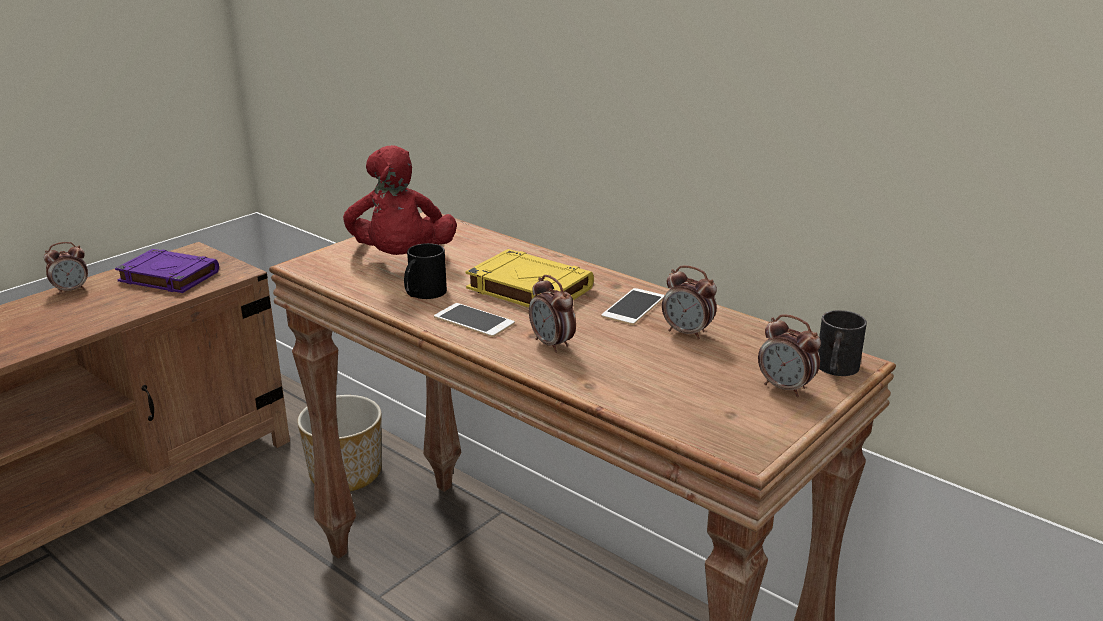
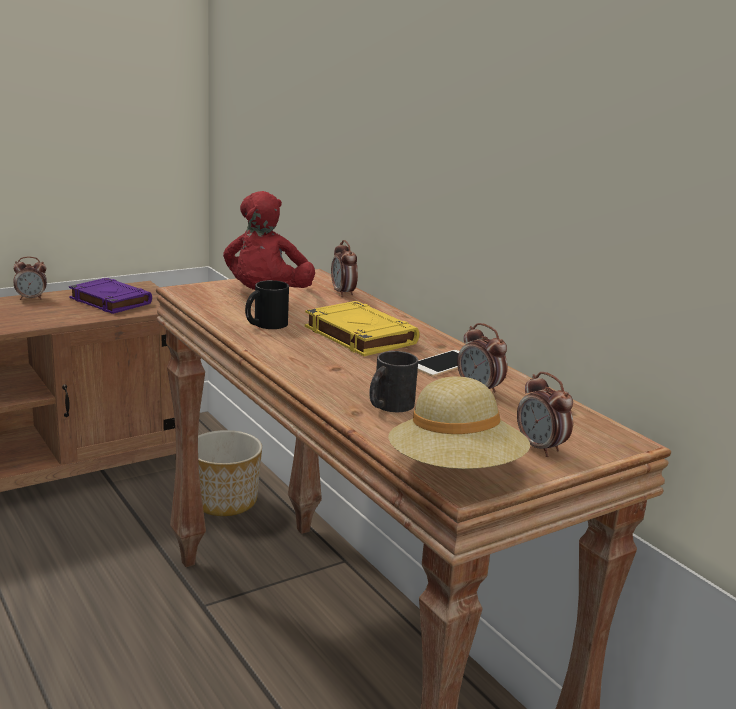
camera: 15 degrees right, 5 degrees down
phone [434,303,515,337] -> none
alarm clock [529,275,576,353] -> alarm clock moved to [331,240,358,297]
black mug [818,310,867,376] -> black mug moved to [369,351,418,412]
none -> beige hat [388,376,530,469]

